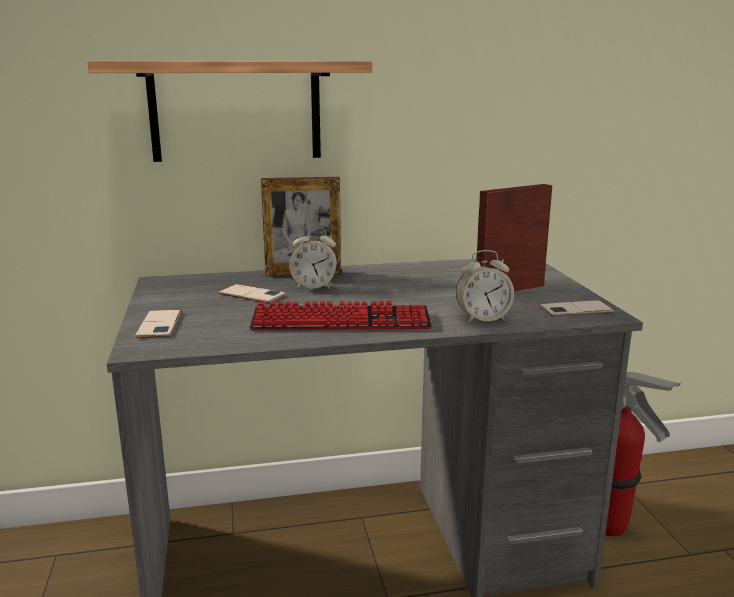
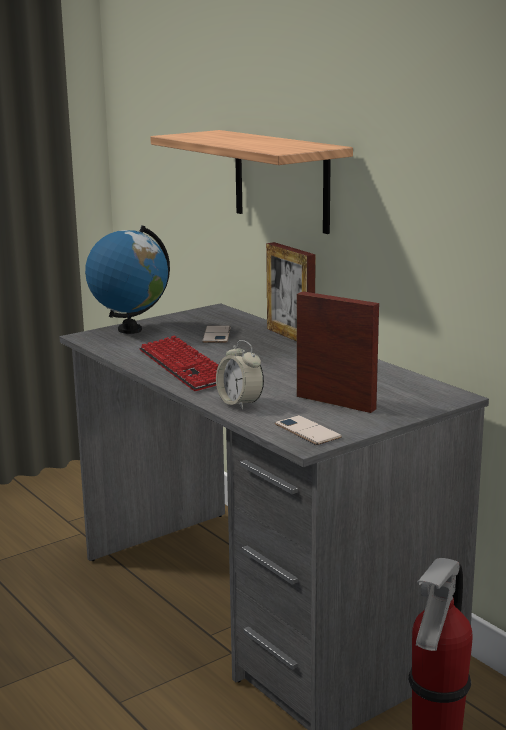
camera: 65 degrees right, 0 degrees up
phone [135,310,181,338] -> globe [85,225,170,334]
alarm clock [289,226,337,289] -> none

